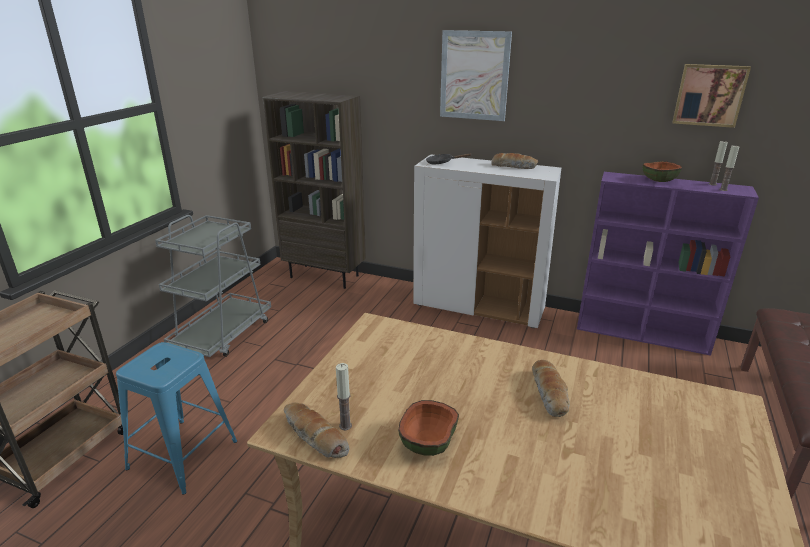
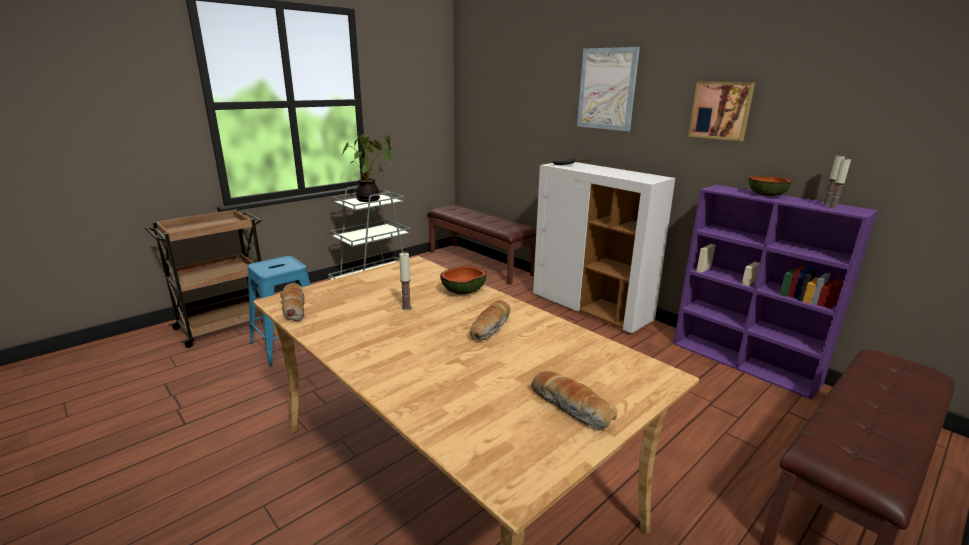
camera: 25 degrees right, 5 degrees down
brown bookcase [262,91,366,289] -> brown bench [428,205,536,285]
candle [336,363,352,431] -> candle moved to [399,252,412,310]
bowl [398,400,459,456] -> bowl moved to [440,266,487,295]
bread [492,153,538,169] -> bread moved to [531,371,617,430]
picture [672,64,751,128] -> picture moved to [688,82,755,141]
none -> potted plant [342,134,392,202]

